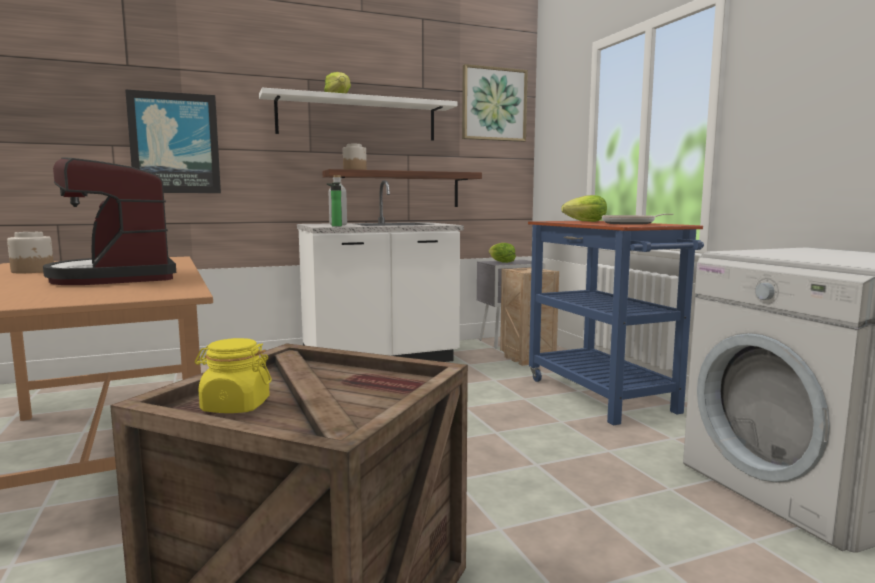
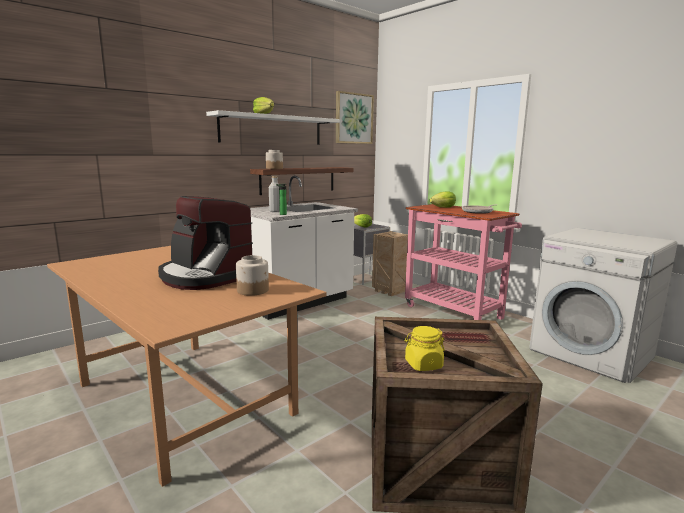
camera: 20 degrees left, 5 degrees up
jar [7,232,53,273] -> jar moved to [236,255,269,296]
picture [125,89,221,193] -> none
blue cart [528,221,704,425] -> pink cart [405,204,522,320]

